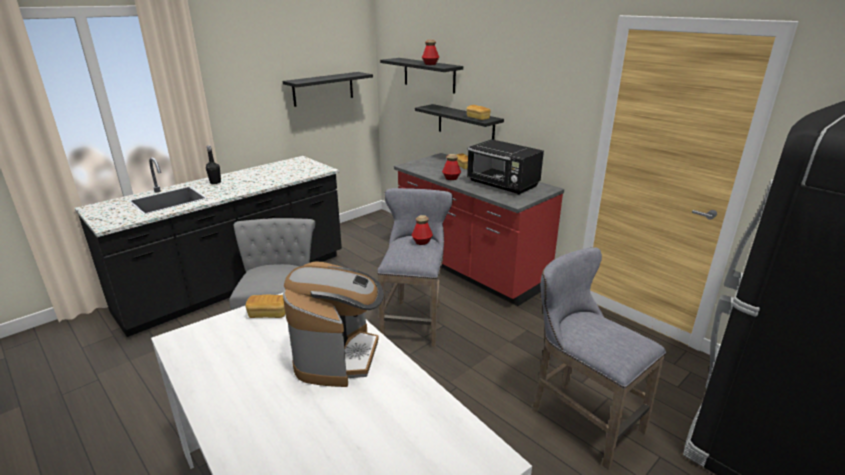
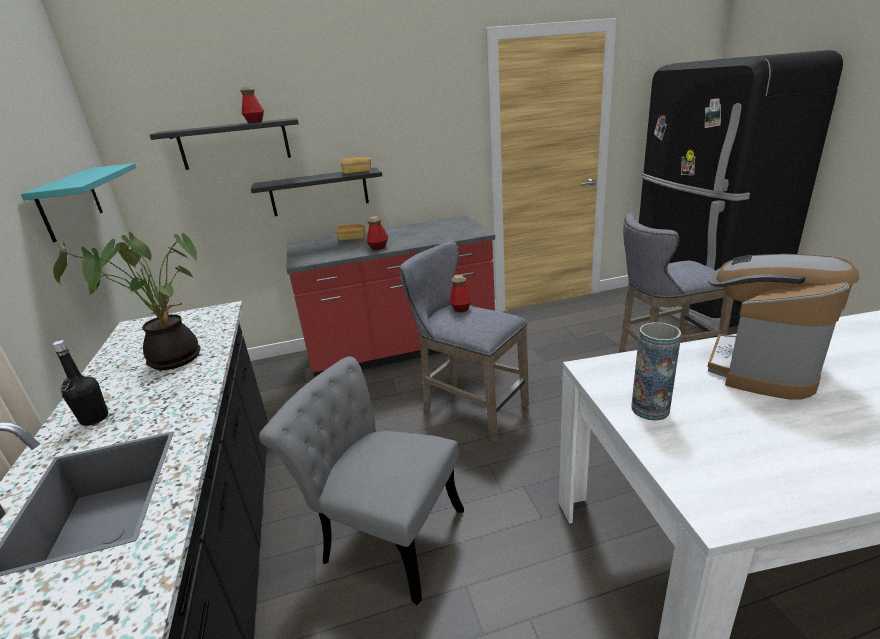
camera: 60 degrees left, 0 degrees up
bread [246,295,285,318] -> vase [631,322,681,421]
black shelf [283,72,373,107] -> turquoise shelf [21,163,136,242]
coffee machine [283,262,384,387] -> coffee machine turned 90 degrees counterclockwise [708,254,860,400]
black microwave [467,139,544,195] -> none
none -> potted plant [53,232,201,370]

